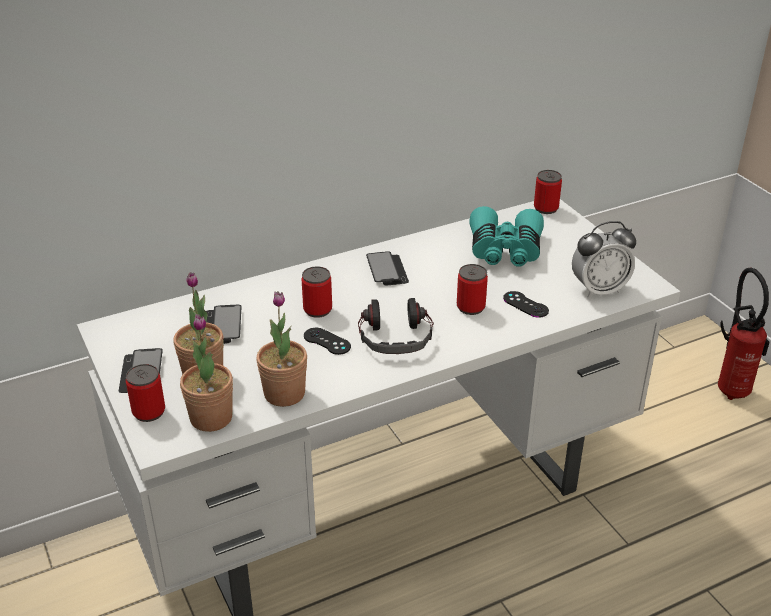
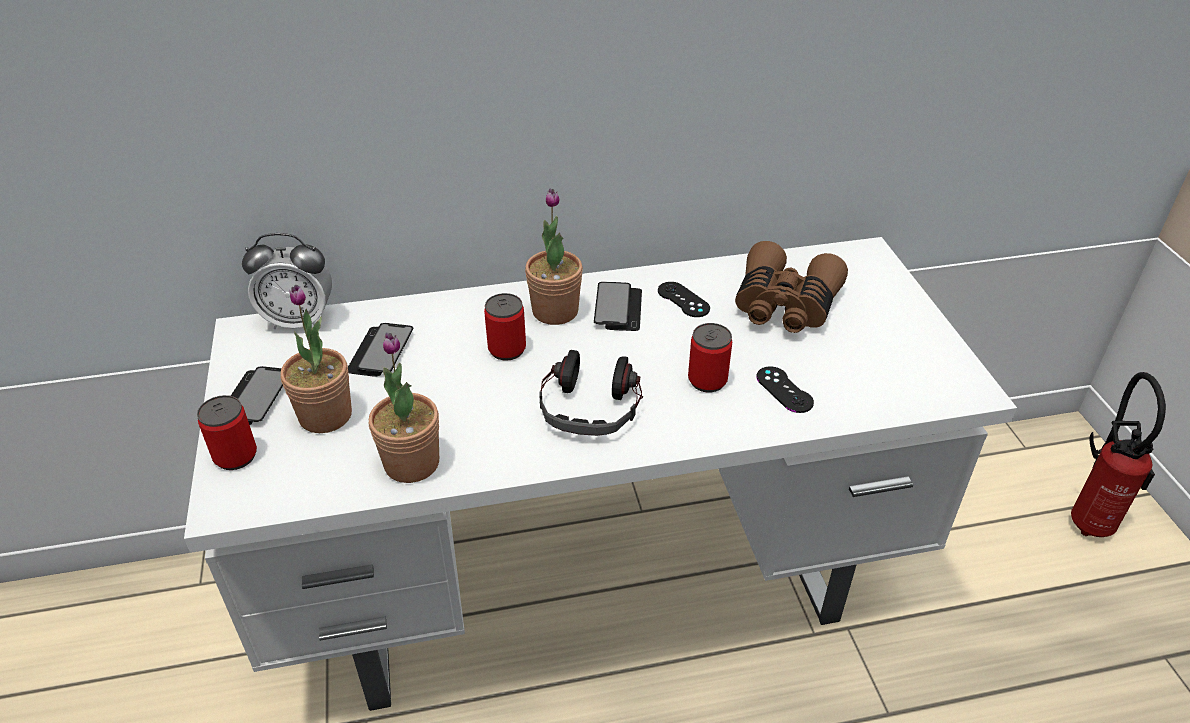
camera: 15 degrees right, 5 degrees up
potted plant [180,314,233,432] -> potted plant moved to [525,188,583,325]
black game controller [304,328,351,355] -> black game controller moved to [658,282,710,317]
turquoise binoculars [469,206,544,267] -> brown binoculars [735,241,848,333]
can [534,170,562,214] -> none
alarm clock [572,221,636,298] -> alarm clock moved to [242,233,332,329]

